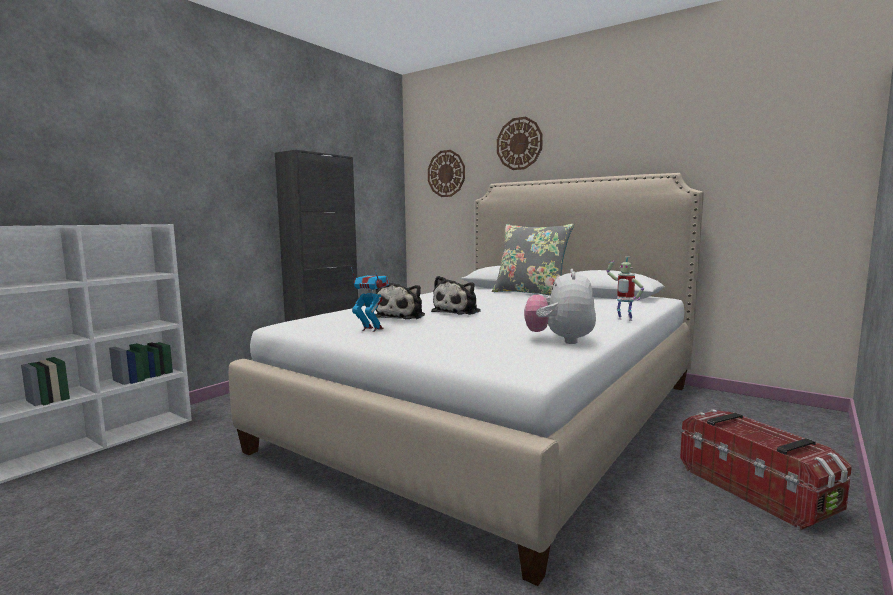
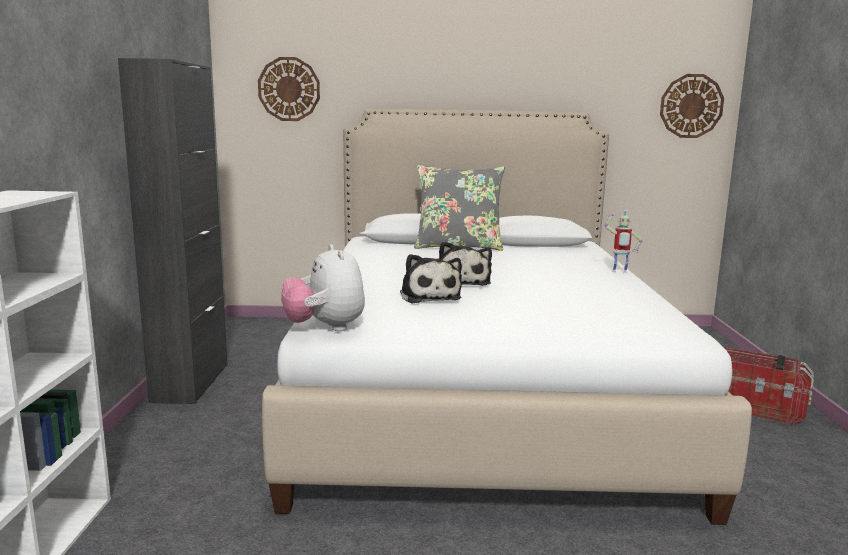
camera: 35 degrees left, 5 degrees up
toy robot [351,267,389,332] -> none
wall clock [497,117,543,170] -> wall clock moved to [660,74,724,138]
plush toy [524,269,596,344] -> plush toy moved to [281,244,365,331]

